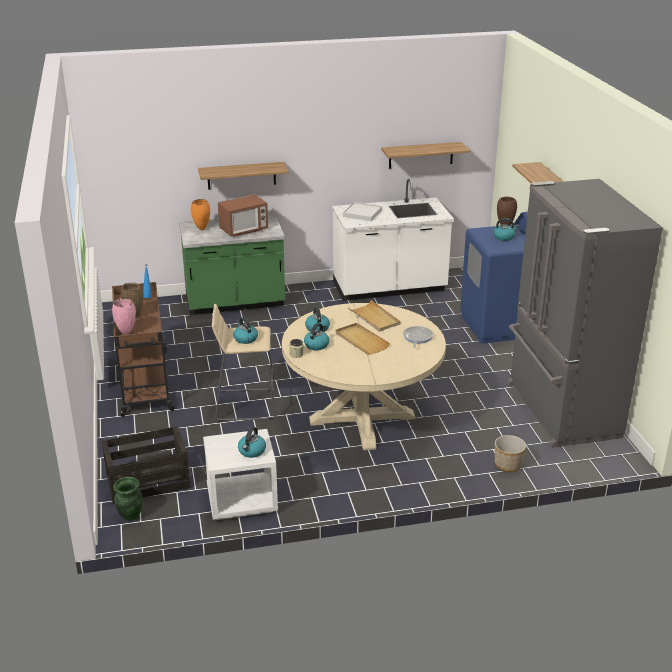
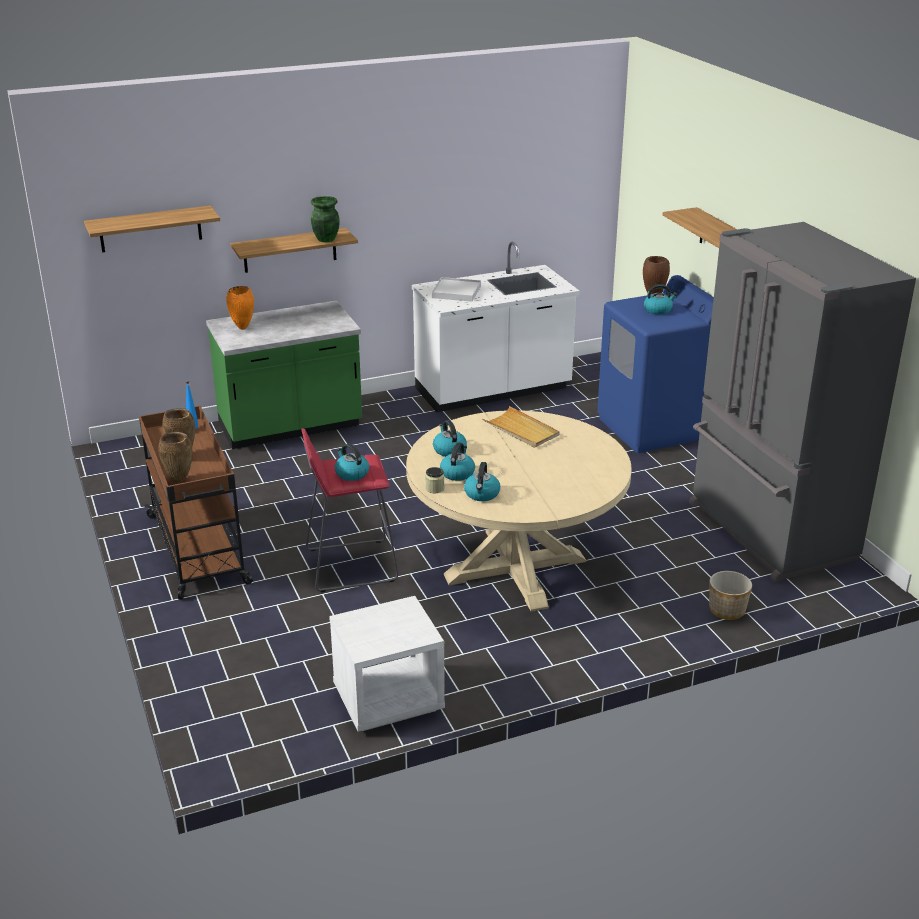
camera: 10 degrees left, 0 degrees up
crate [102,426,190,504] -> none
pink vase [112,299,136,335] -> brown vase [159,432,192,483]
green vase [113,477,143,521] -> green vase moved to [311,196,340,242]
beige stool [212,304,276,421] -> red stool [302,428,398,592]
microwave [218,195,268,237] -> none
kettle [238,427,266,458] -> kettle moved to [464,462,500,501]
beige tray [335,323,390,355] -> none
shelf [381,142,470,169] -> shelf moved to [84,205,220,252]
frying pan [403,326,433,348] -> none

